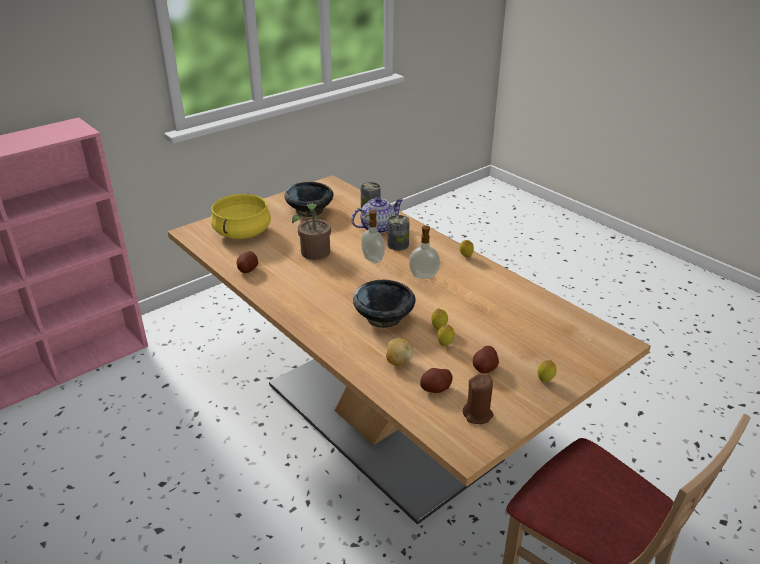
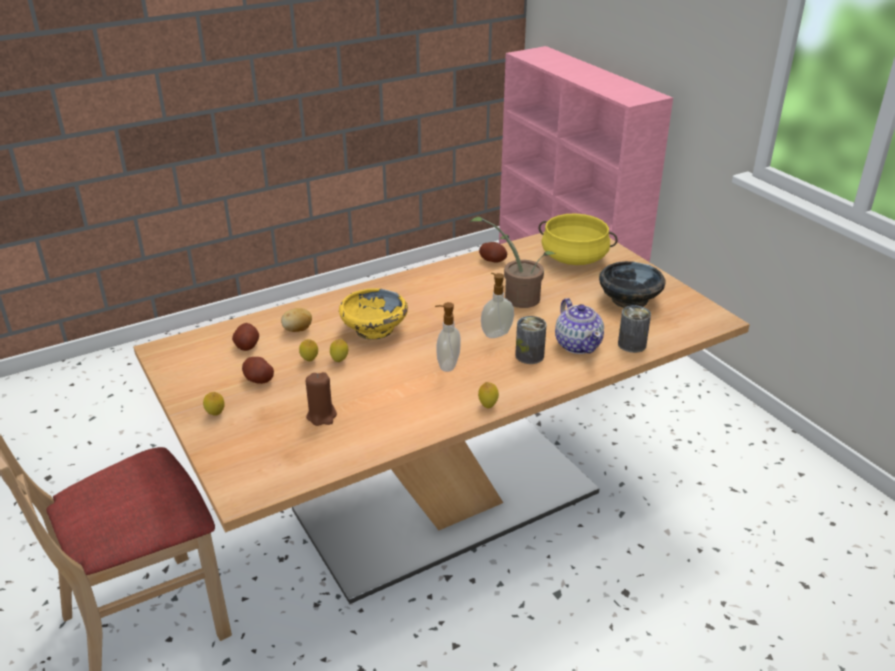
camera: 100 degrees right, 0 degrees up
black bowl [353,280,415,328] -> yellow bowl [339,288,408,339]
brown candle [463,374,494,424] -> brown candle moved to [306,372,337,426]

